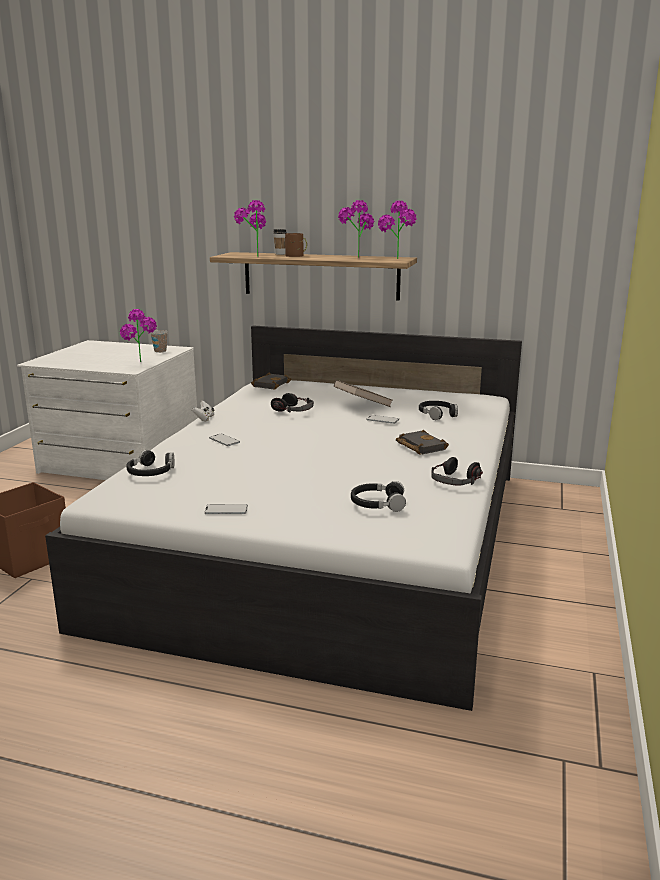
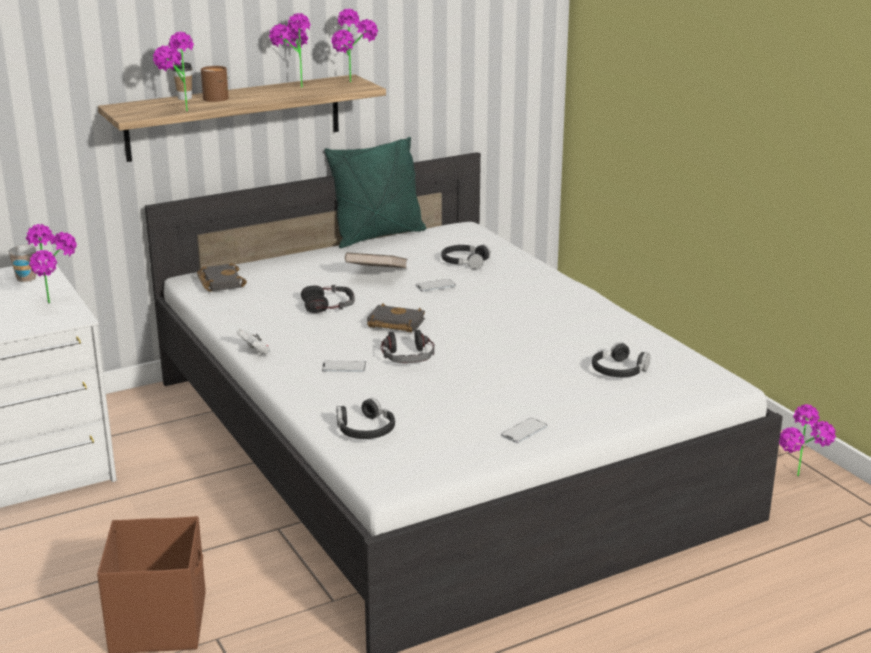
camera: 45 degrees left, 5 degrees up
black book [396,430,449,455] -> black book moved to [367,304,425,333]
headphones [431,457,483,486] -> headphones moved to [381,330,435,363]
none -> green pillow [324,137,426,248]
none -> potted plant [779,404,836,476]

